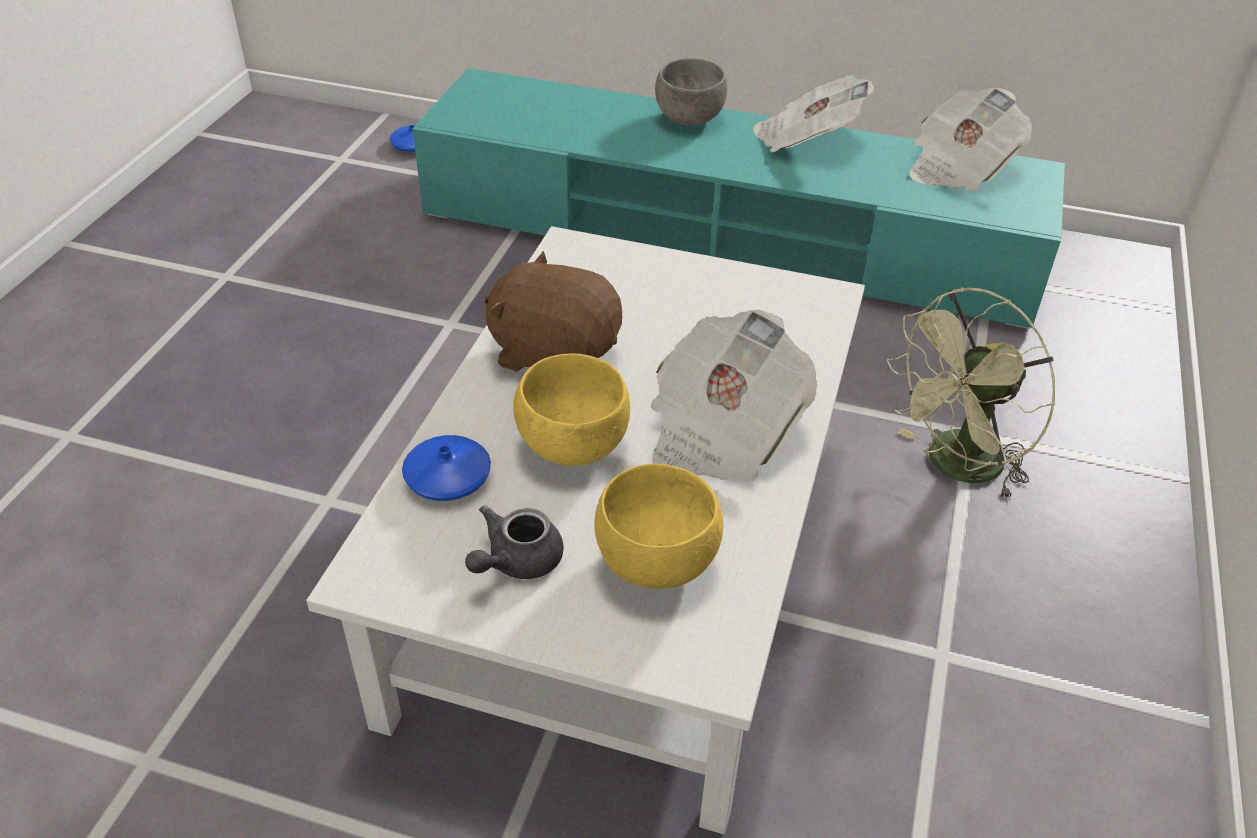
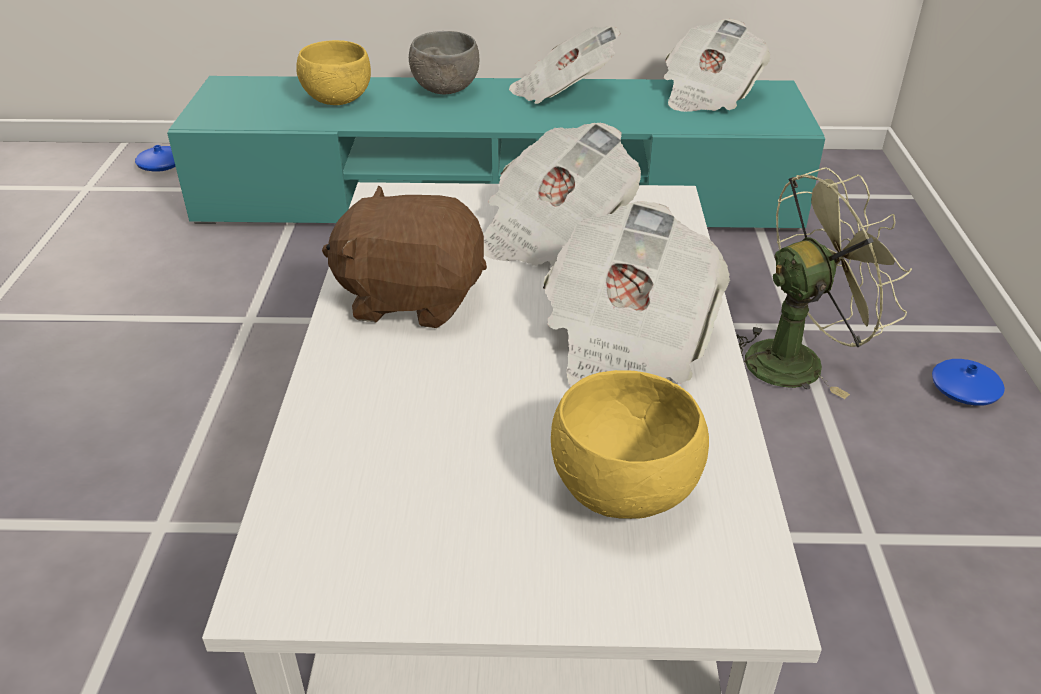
camera: 15 degrees left, 5 degrees down
blue vase [402,435,491,501] -> blue vase moved to [932,359,1005,406]
grey teapot [465,505,564,579] -> none
yellow bowl [513,353,630,466] -> yellow bowl moved to [296,40,371,105]
green fan [887,288,1055,501] -> green fan turned 150 degrees counterclockwise [736,167,912,399]
none -> newspaper [483,123,641,267]

